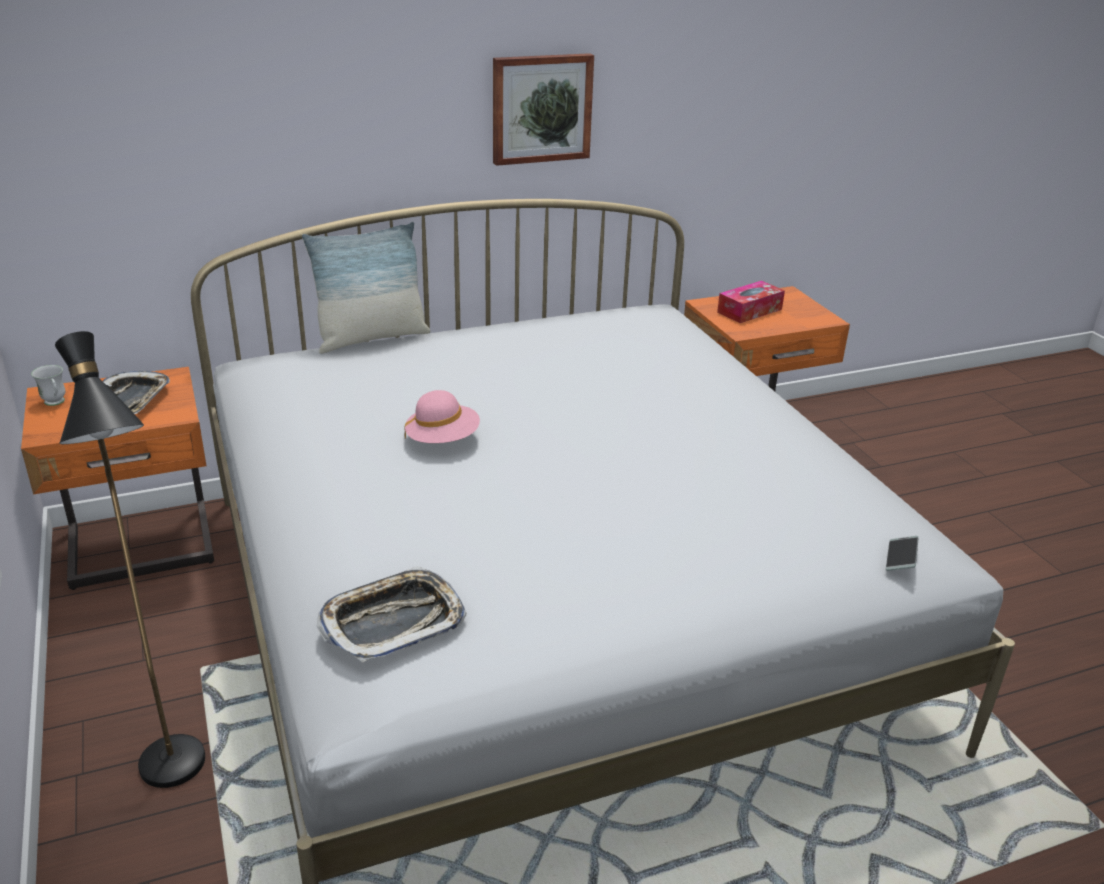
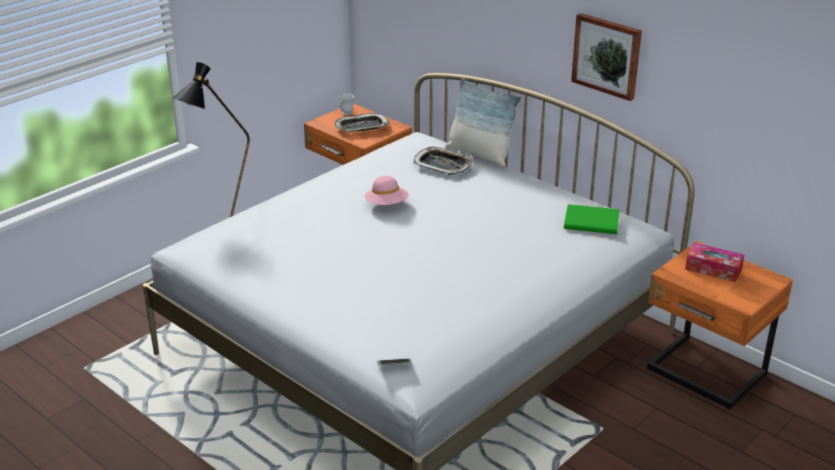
camera: 65 degrees right, 0 degrees up
tray [317,566,466,662] -> tray moved to [413,147,473,175]
none -> green book [564,204,620,234]

